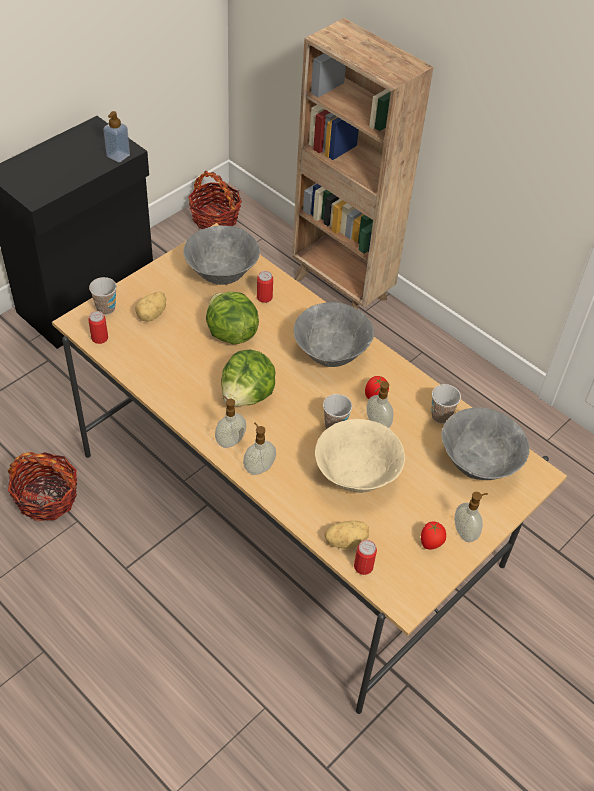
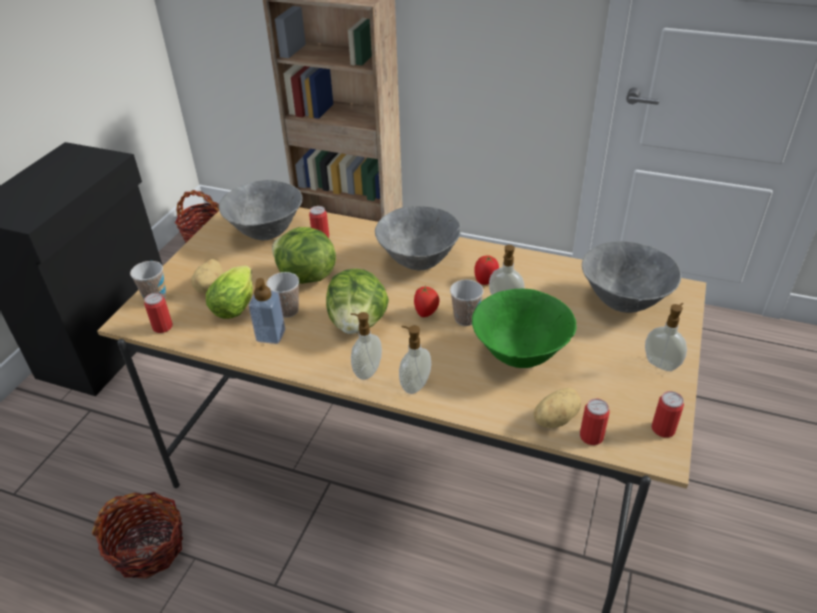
camera: 20 degrees left, 10 degrees down
soap dispenser [103,111,130,162] -> soap dispenser moved to [248,278,286,344]
beige bowl [315,419,405,493] -> green bowl [472,289,577,368]
tomato [421,522,446,550] -> tomato moved to [414,286,440,317]
cup [431,384,461,424] -> cup moved to [266,272,299,318]
none -> lettuce [206,266,253,319]
none -> can [651,391,684,438]

